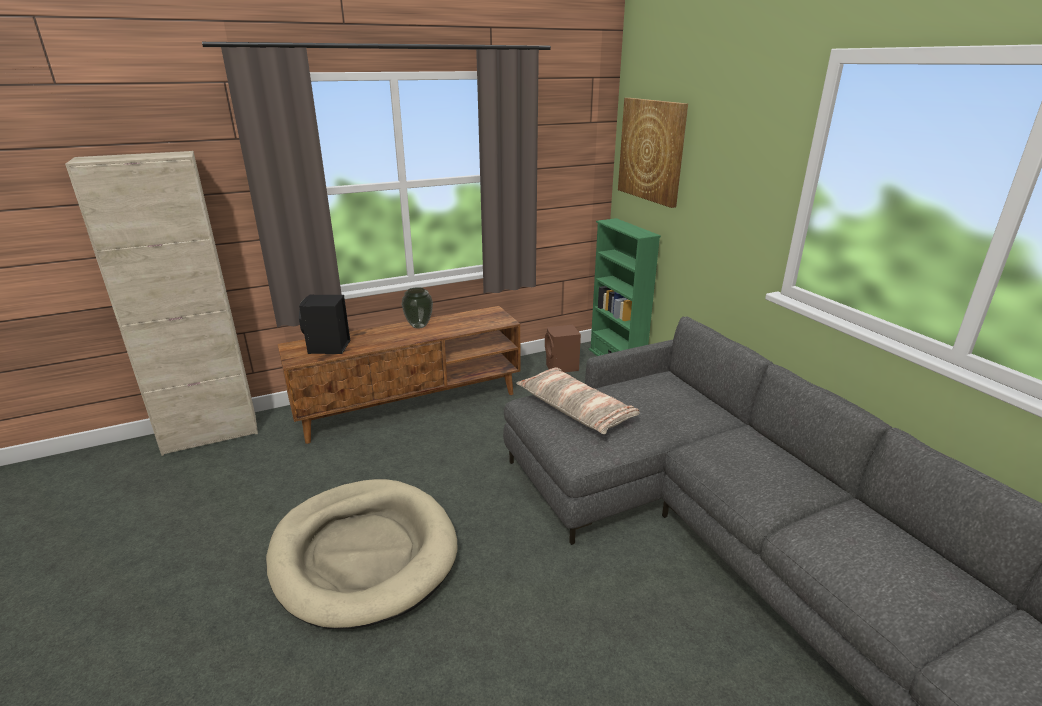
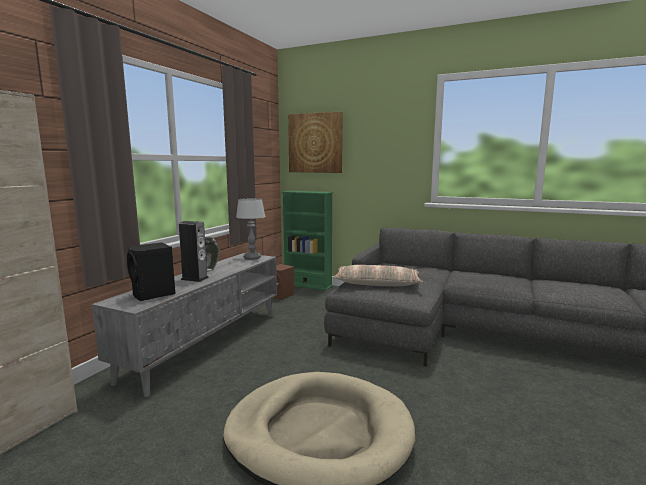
camera: 40 degrees left, 15 degrees down
brown tv stand [278,306,520,444] -> grey tv stand [92,253,277,397]
none -> speaker [179,221,209,282]
none -> table lamp [236,198,265,260]

